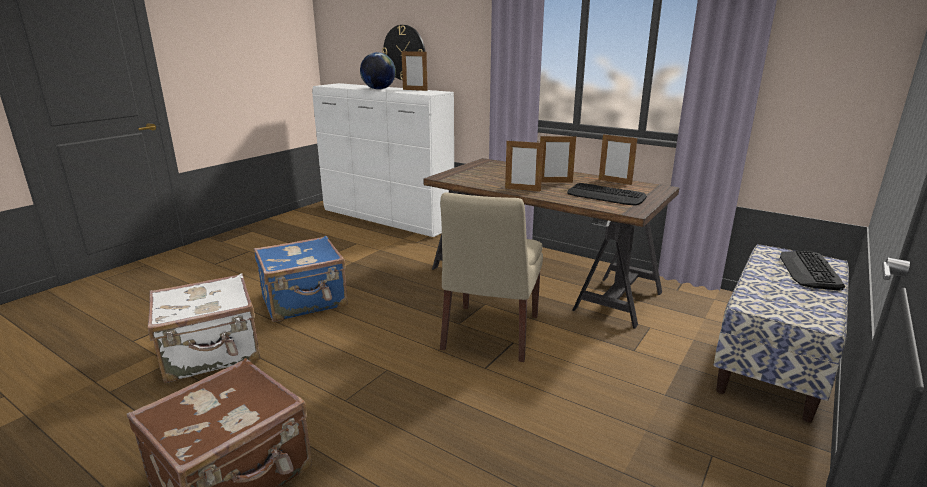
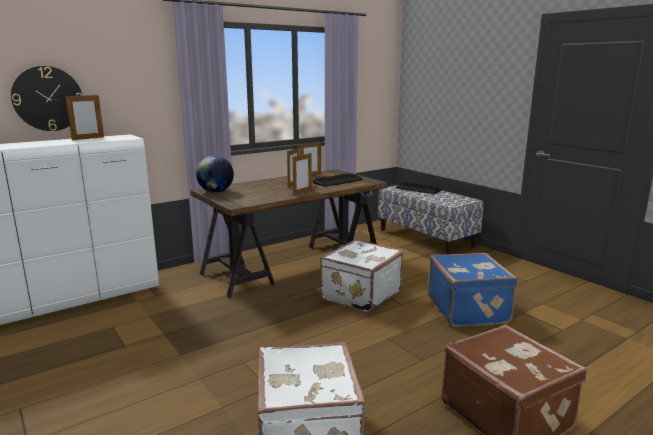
camera: 70 degrees left, 5 degrees down
blue suitcase [254,236,348,322] -> blue suitcase moved to [428,253,518,327]
globe [360,52,396,90] -> globe moved to [196,155,234,193]
beige chair [440,192,543,362] -> white suitcase [320,240,403,313]

